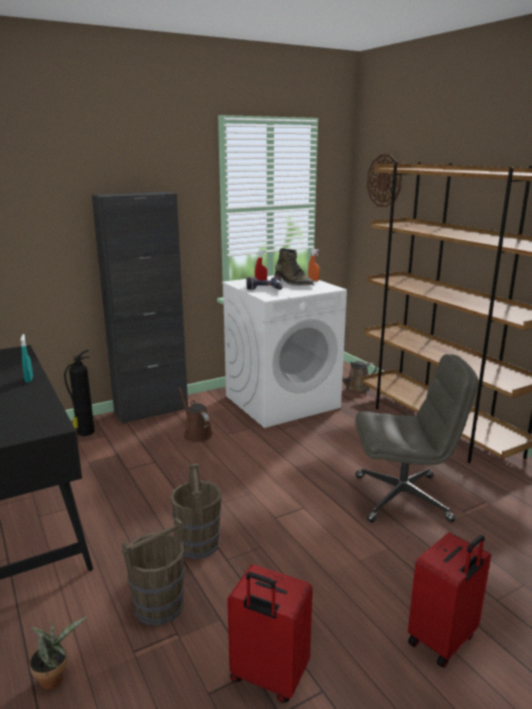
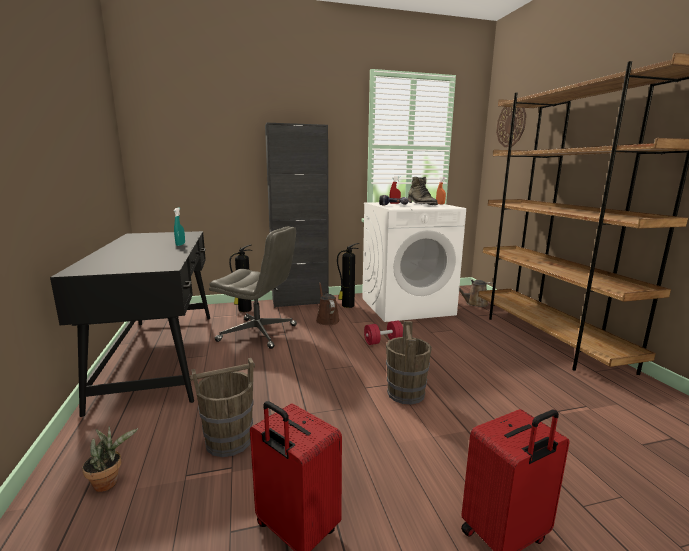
camera: 15 degrees right, 5 degrees down
brown bucket [170,464,222,559] -> brown bucket moved to [386,321,432,404]
grey office chair [355,354,478,522] -> grey office chair moved to [209,226,297,349]
none -> fire extinguisher [337,243,359,308]
none -> red dumbbell [364,321,403,345]

